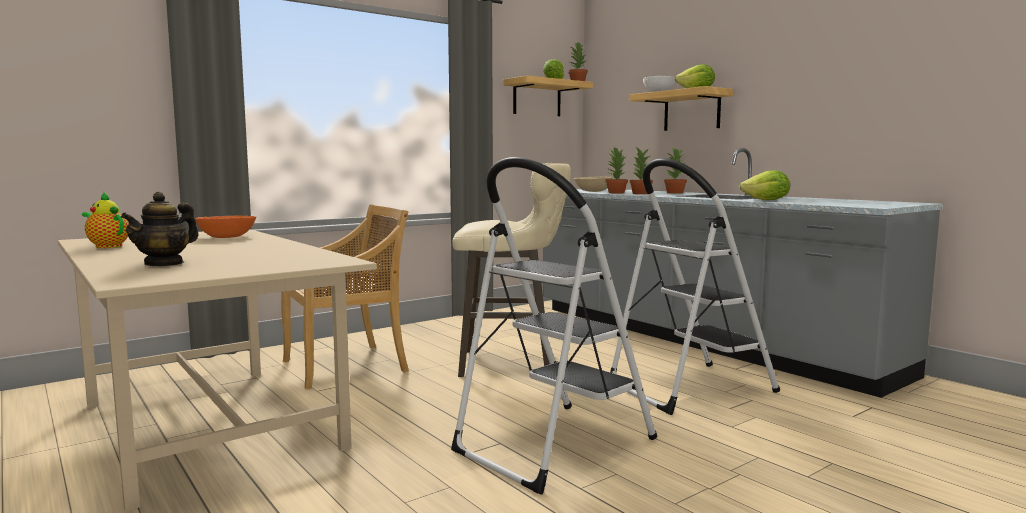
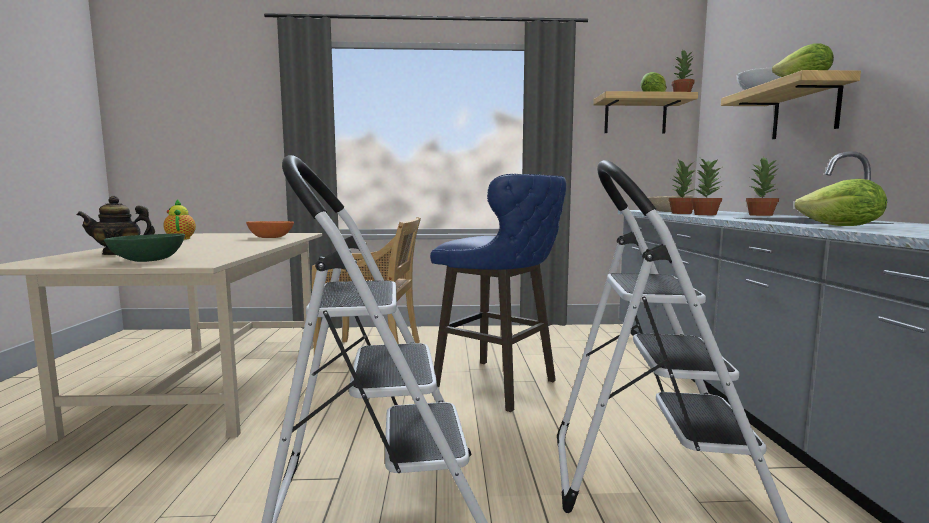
camera: 35 degrees right, 0 degrees up
beige stool [452,163,571,377] -> blue stool [430,174,566,412]
none -> green bowl [104,234,185,262]

